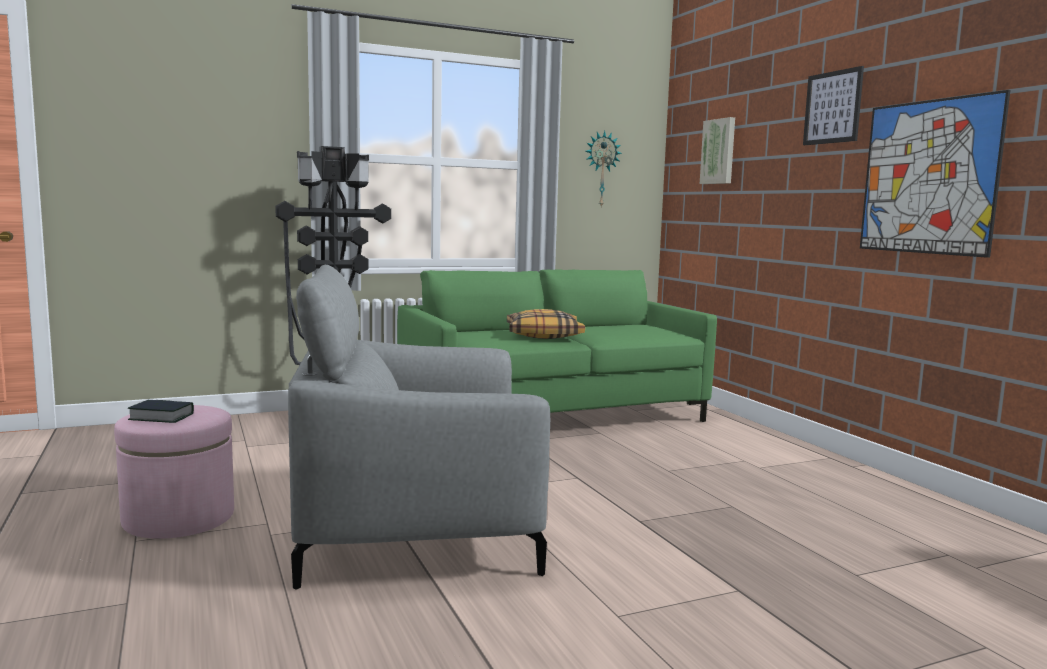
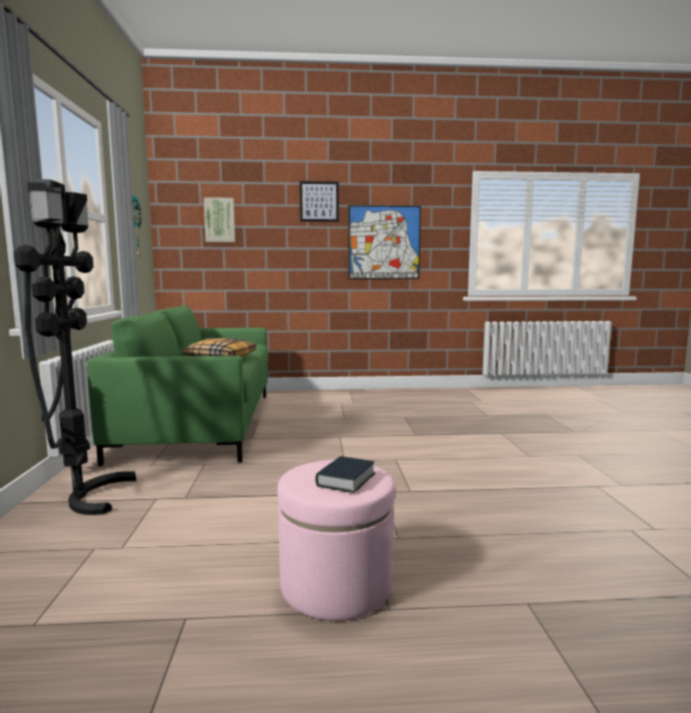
camera: 70 degrees left, 0 degrees up
grey armchair [288,265,550,590] -> none

